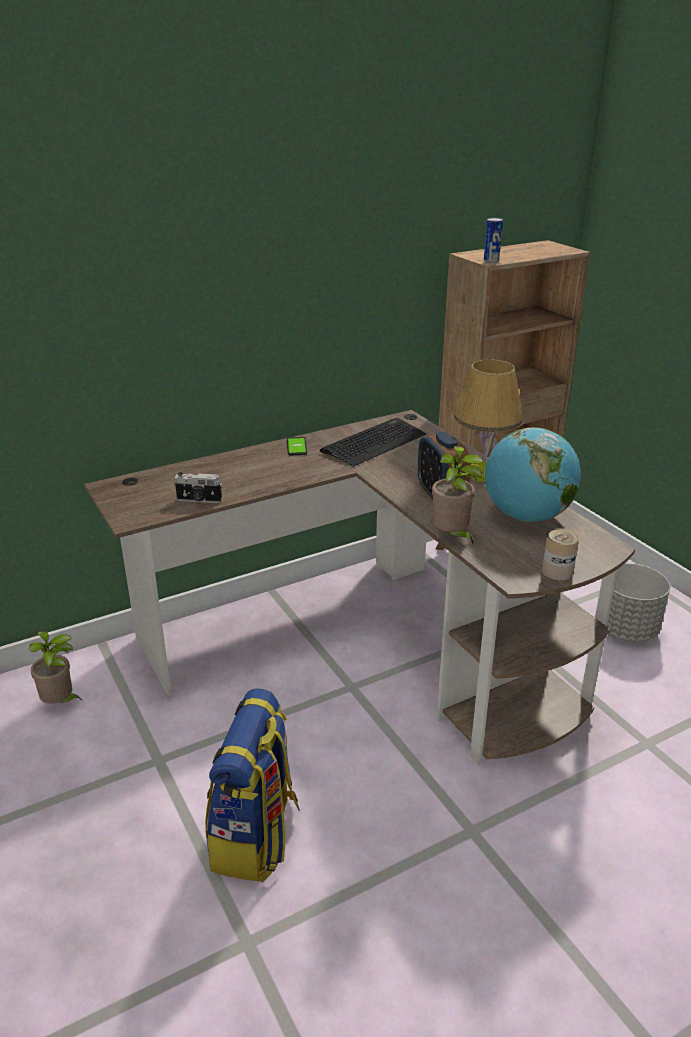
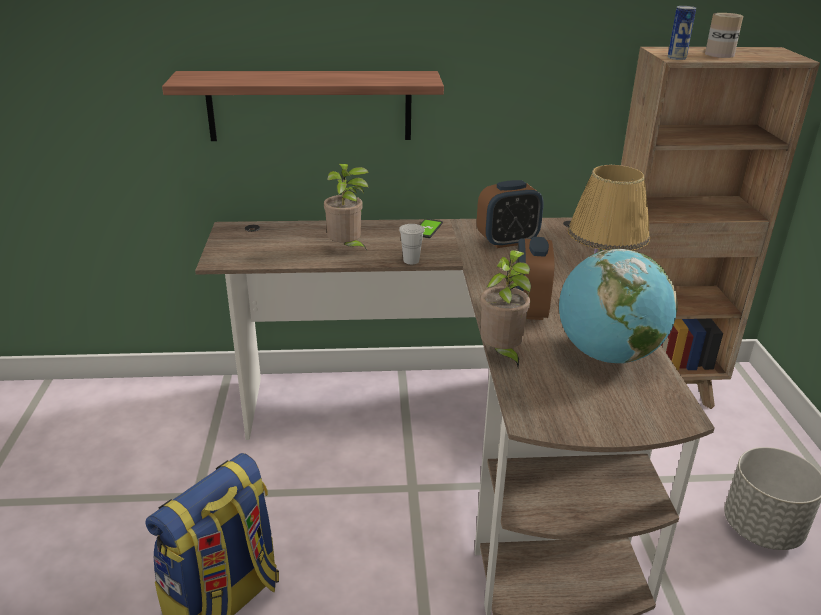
camera: 25 degrees right, 0 degrees up
potted plant [29,631,82,704] -> potted plant moved to [324,164,369,252]
camera [174,472,222,503] -> none
keyboard [320,418,426,467] -> alarm clock [477,180,544,248]
can [542,529,579,580] -> can moved to [705,13,743,58]
none -> shelf [162,71,444,141]
none -> white cup [399,224,425,264]

